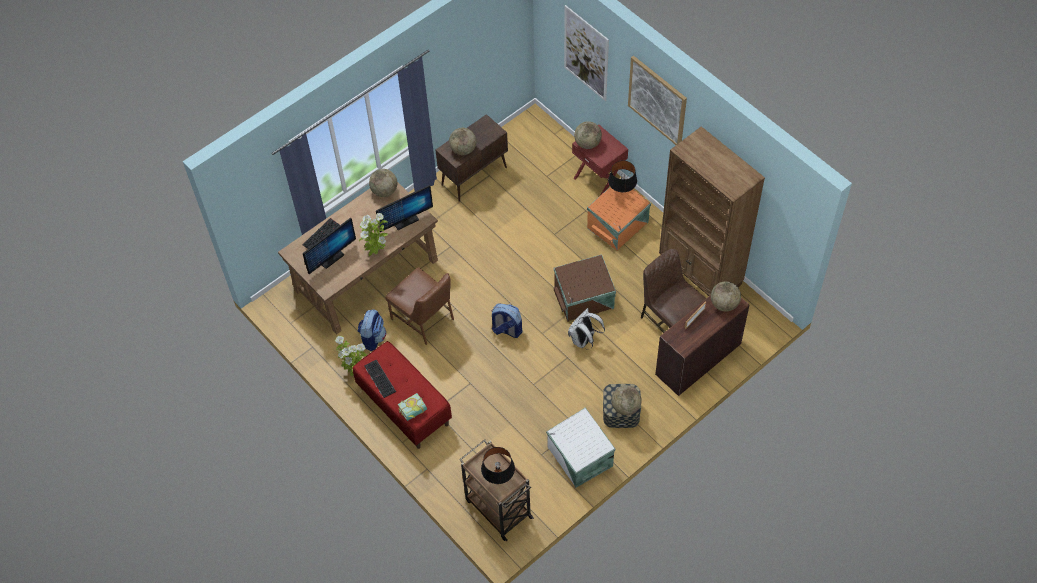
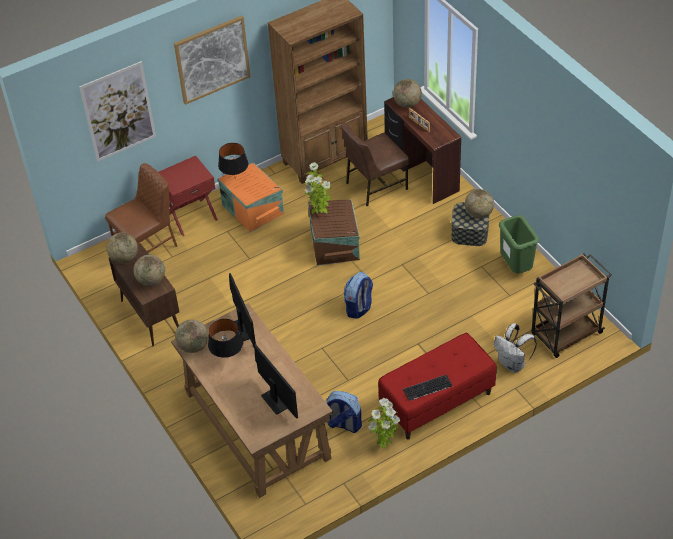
camera: 80 degrees left, 10 degrees down
keyboard [303,218,340,249] -> none
potted plant [359,213,388,256] -> potted plant moved to [304,162,331,214]
brown chair [385,267,454,345] -> brown chair moved to [105,163,177,253]
book [398,393,427,421] -> none
black table lamp [481,447,515,484] -> black table lamp moved to [208,319,243,358]
white storage box [546,407,615,488] -> green trash can [499,215,539,274]
white backpack [568,308,605,350] -> white backpack moved to [494,323,537,373]
globe [574,121,602,149] -> globe moved to [107,232,138,263]

